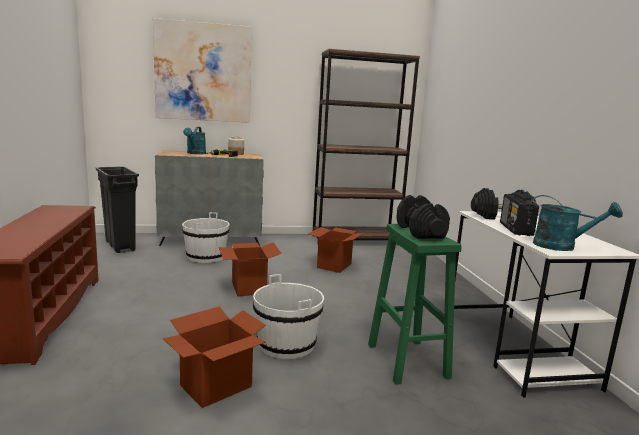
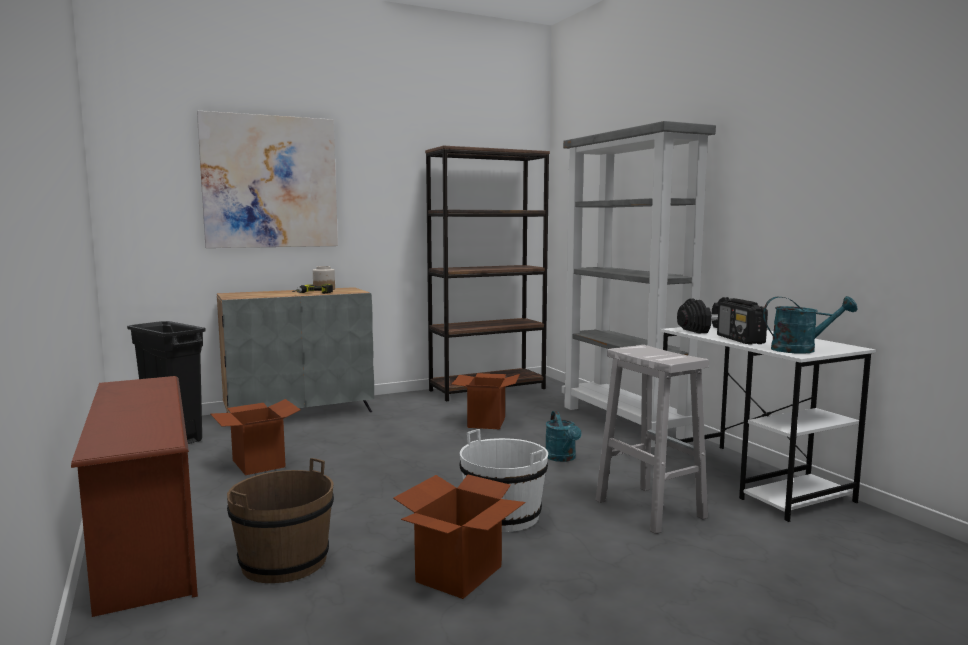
camera: 15 degrees left, 5 degrees down
white bucket [182,212,229,263] -> none
turquoise watering can [183,127,206,154] -> turquoise watering can moved to [546,411,582,462]
cardboard box [219,242,282,297] -> cardboard box moved to [211,399,301,475]
green stool [368,224,462,385] -> white stool [596,345,709,534]
black dumbbell [396,195,450,239] -> none
none -> brown bucket [227,458,334,583]
none -> grey bookcase [562,121,716,447]

